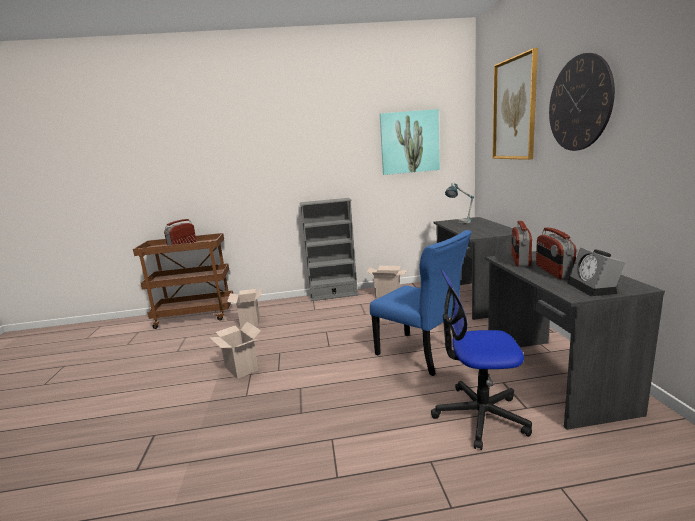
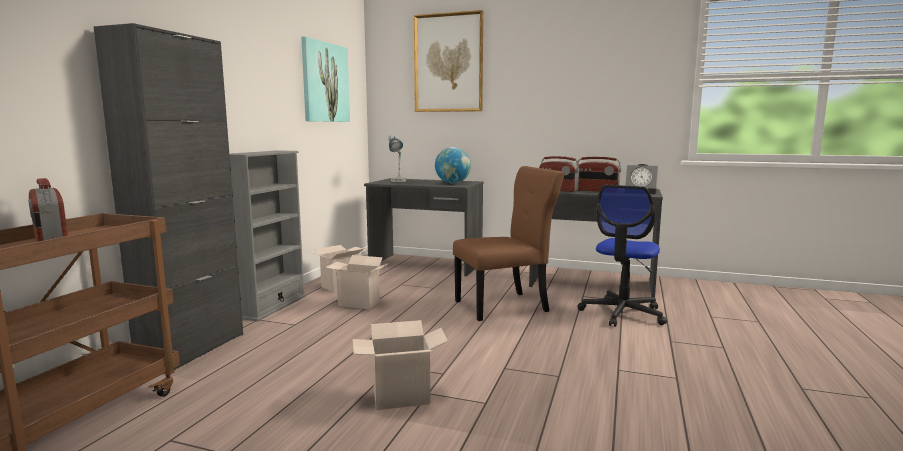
camera: 65 degrees left, 5 degrees down
cardboard box [227,288,262,328] -> cardboard box moved to [325,255,389,309]
blue chair [370,230,472,376] -> brown chair [453,166,565,321]
wall clock [549,53,615,151] -> none
none -> black cabinet [94,23,243,370]
none -> globe [435,147,471,183]

